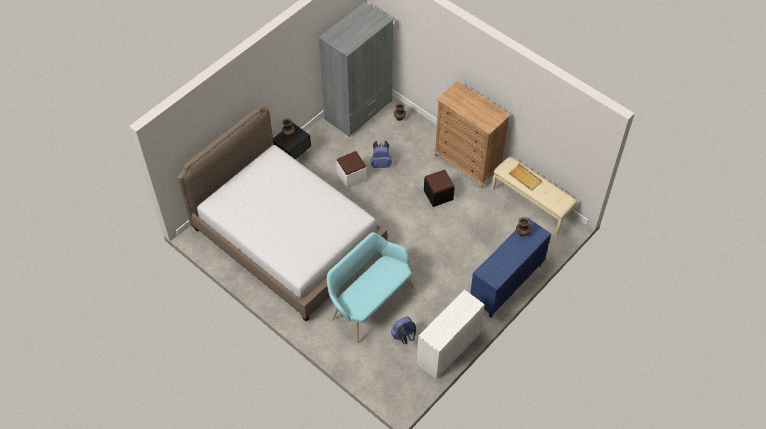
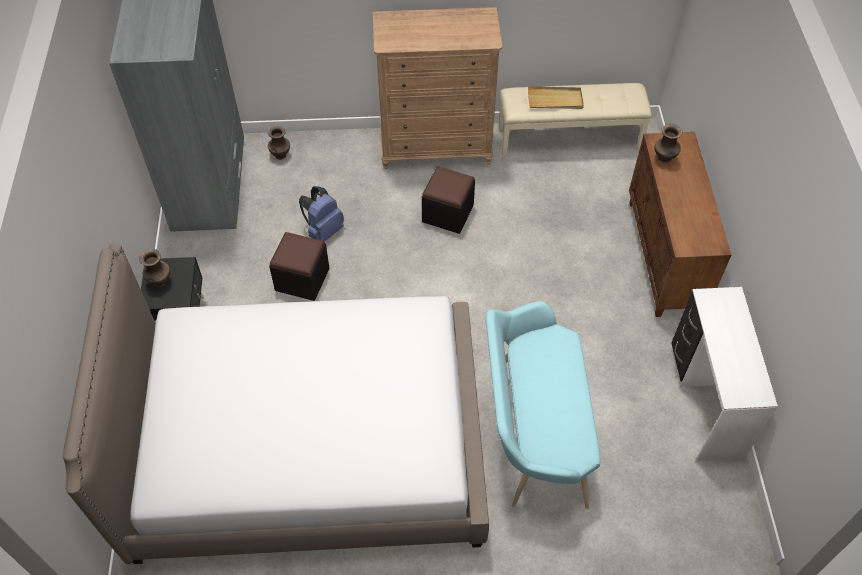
camera: 45 degrees left, 0 degrees up
white ottoman [336,151,367,189] -> black ottoman [269,232,329,301]
blue backpack [391,317,416,344] -> none
blue cabinet [470,218,551,318] -> brown cabinet [629,132,731,317]

